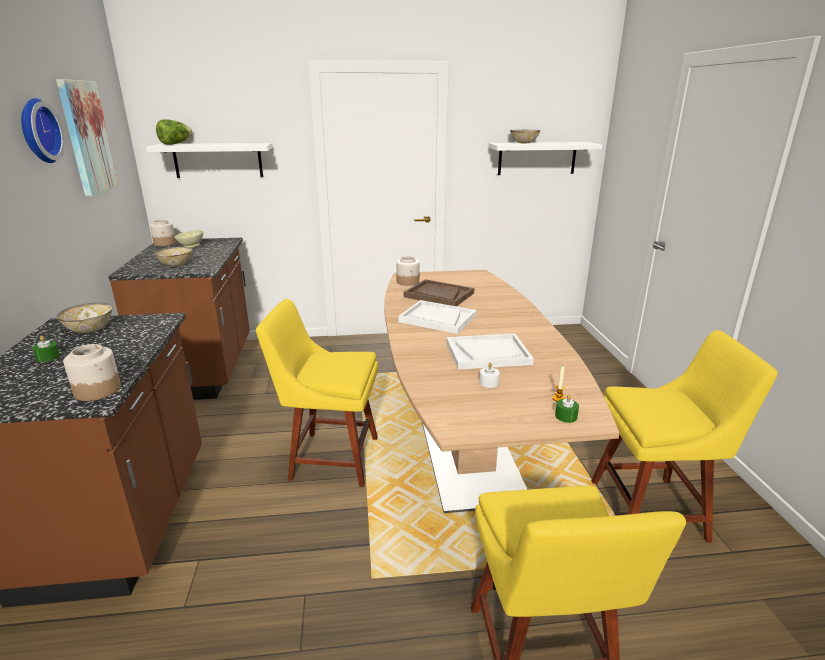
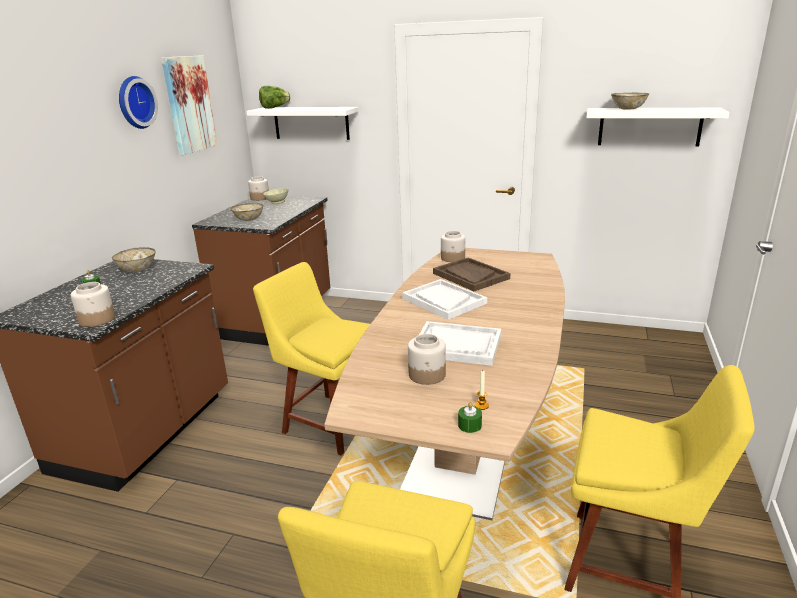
camera: 25 degrees right, 0 degrees up
white candle [479,363,499,388] -> jar [408,334,446,385]

